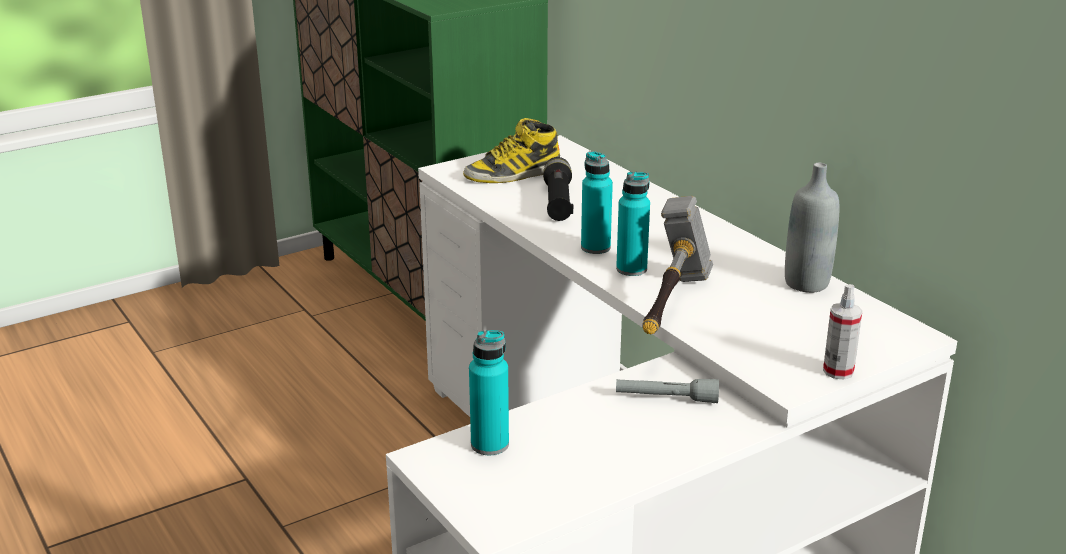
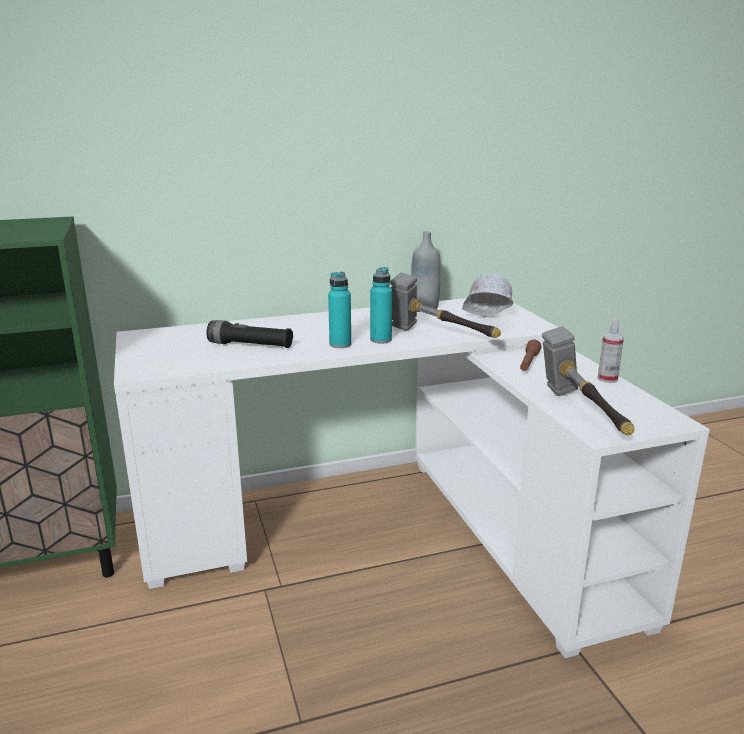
camera: 75 degrees left, 5 degrees down
boot [463,118,560,183] -> none
turquoise bottle [469,330,509,455] -> hammer [542,326,635,435]
grey flashlight [616,379,719,403] -> brown flashlight [520,339,541,371]
spray bottle [823,284,862,379] -> spray bottle moved to [597,318,624,383]
none -> white hard hat [462,273,513,318]

